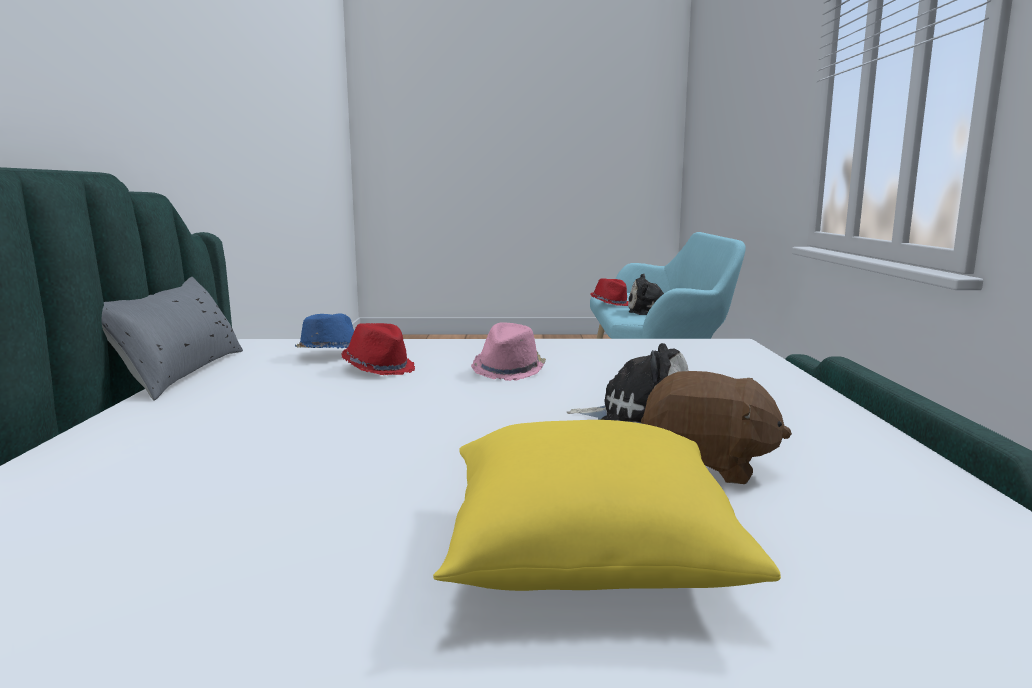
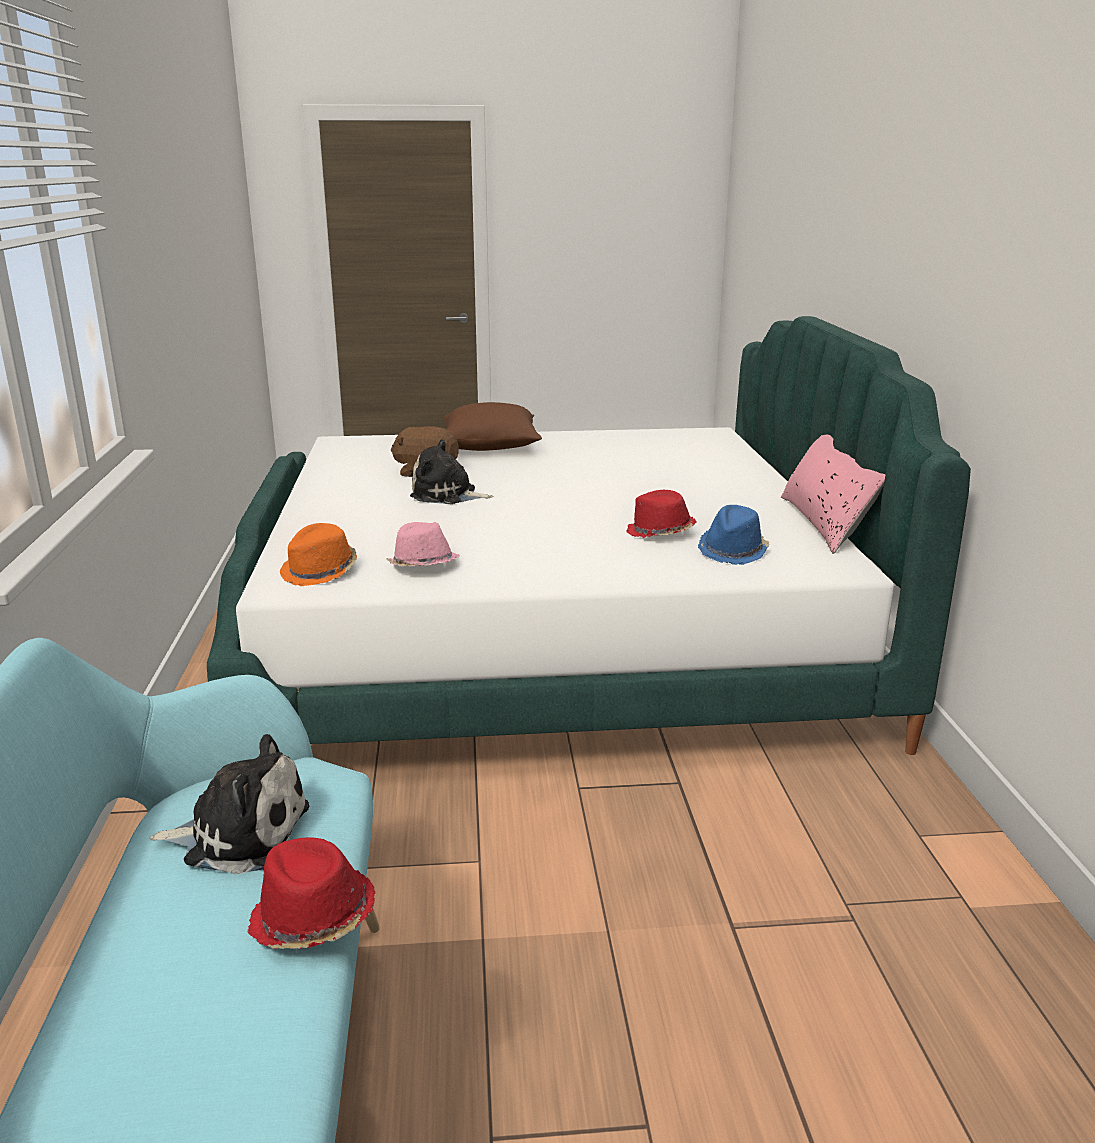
camera: 175 degrees right, 10 degrees up
grey pillow [102,277,243,400] -> pink pillow [781,435,886,554]
yellow pillow [433,420,781,591] -> brown pillow [444,402,542,451]
pink hat [471,322,546,381] -> pink hat moved to [387,522,460,566]
none -> orange hat [280,523,357,586]

